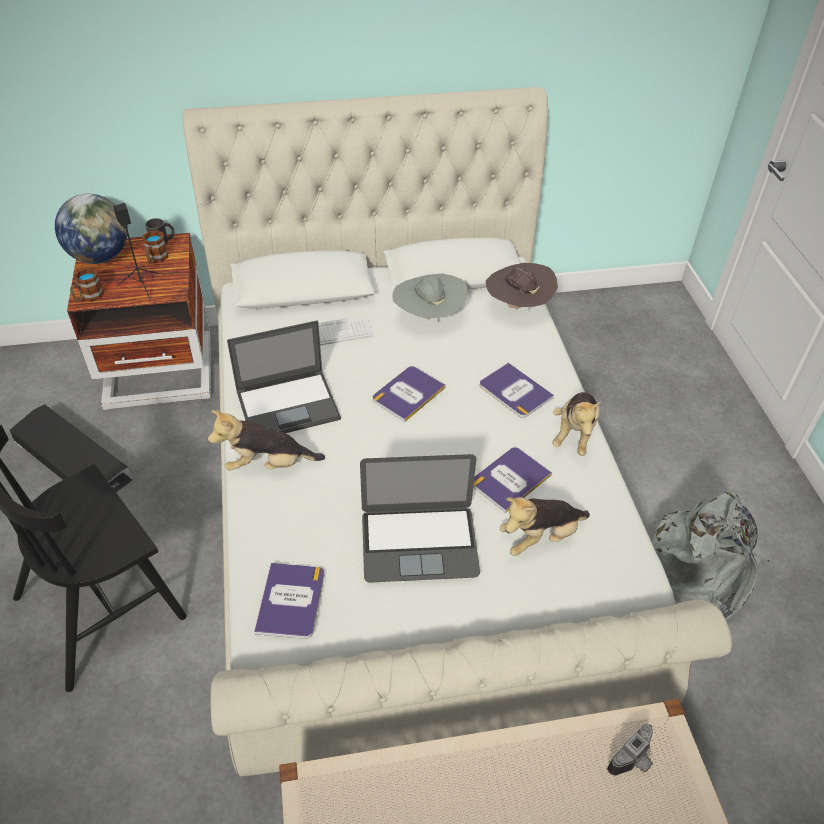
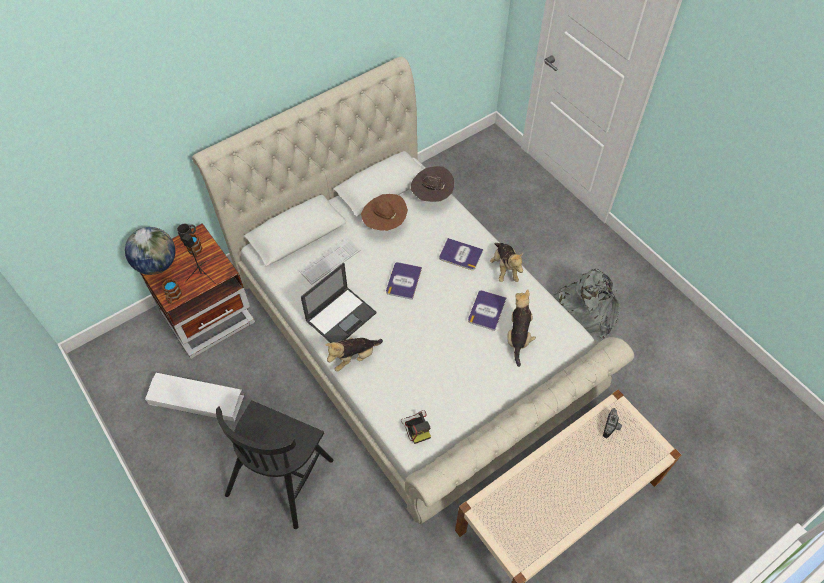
camera: 25 degrees left, 10 degrees up
black storage box [9,404,133,492] -> white storage box [145,373,245,422]
book [254,563,324,639] -> camera [401,410,431,444]
laptop [360,454,480,583] -> none
grey hat [392,274,467,322] -> brown hat [361,194,408,231]
plush toy [500,497,590,556] -> plush toy turned 150 degrees clockwise [507,289,536,367]

